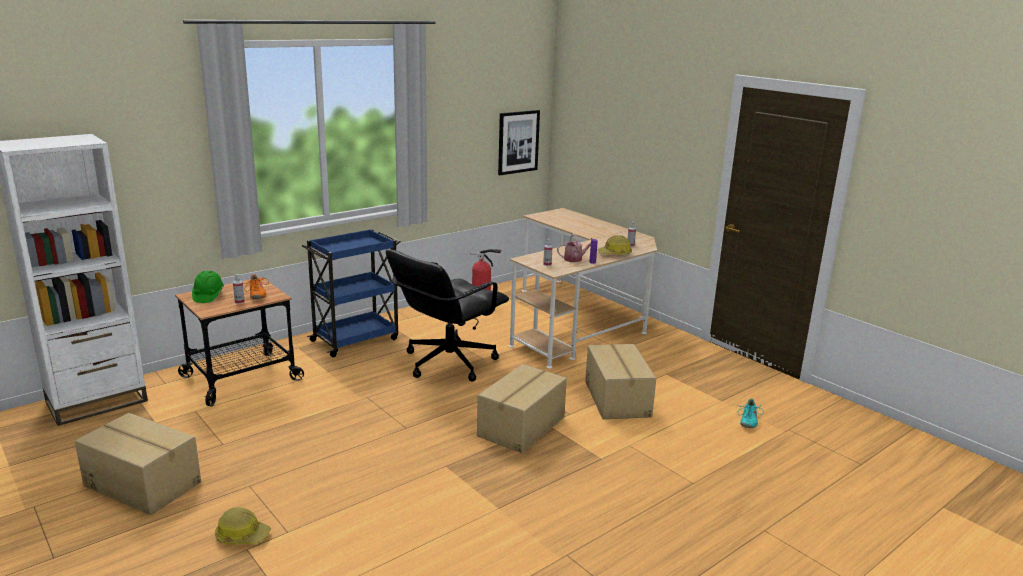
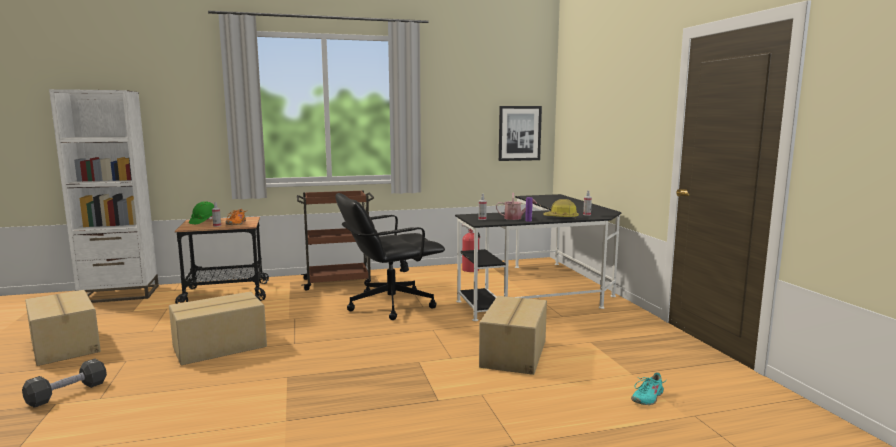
camera: 25 degrees right, 10 degrees down
hard hat [215,507,271,545] -> black dumbbell [22,359,107,408]
blue cart [302,229,401,357] -> brown cart [297,190,374,291]
cardboard box [477,364,567,453] -> cardboard box moved to [169,292,267,365]
beige desk [509,208,657,369] -> black desk [455,194,622,321]

